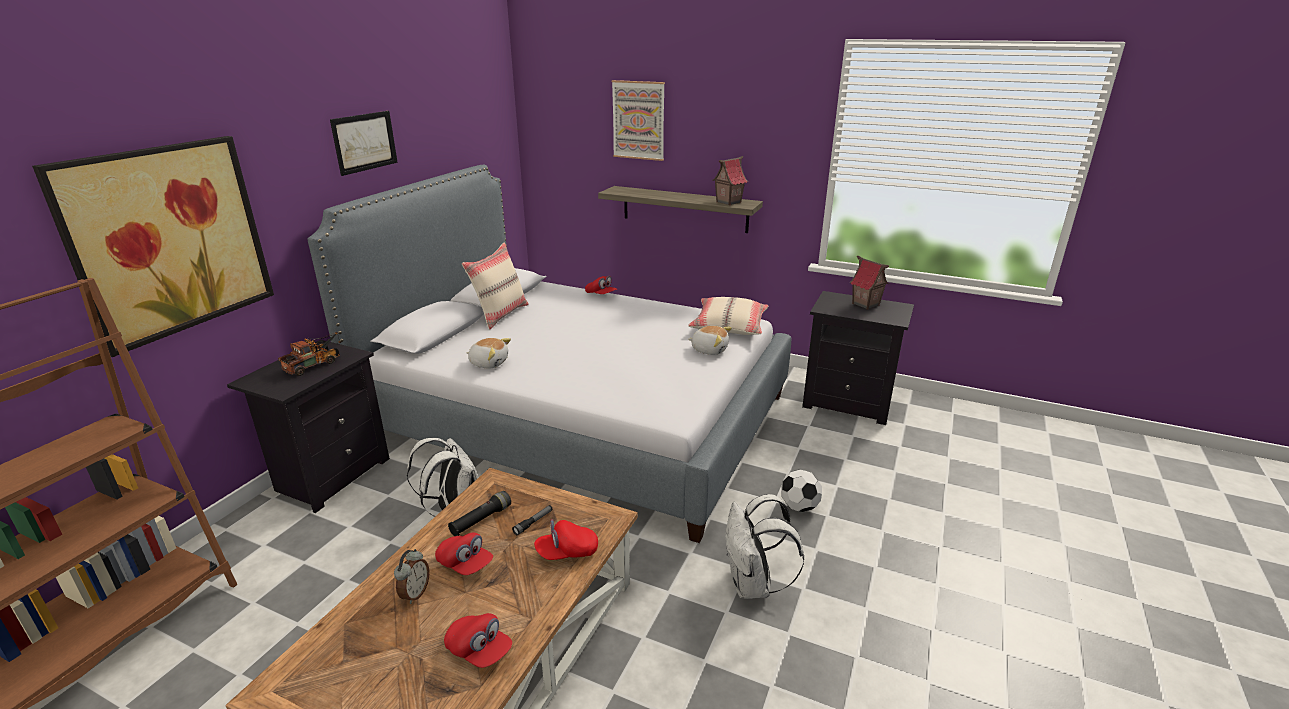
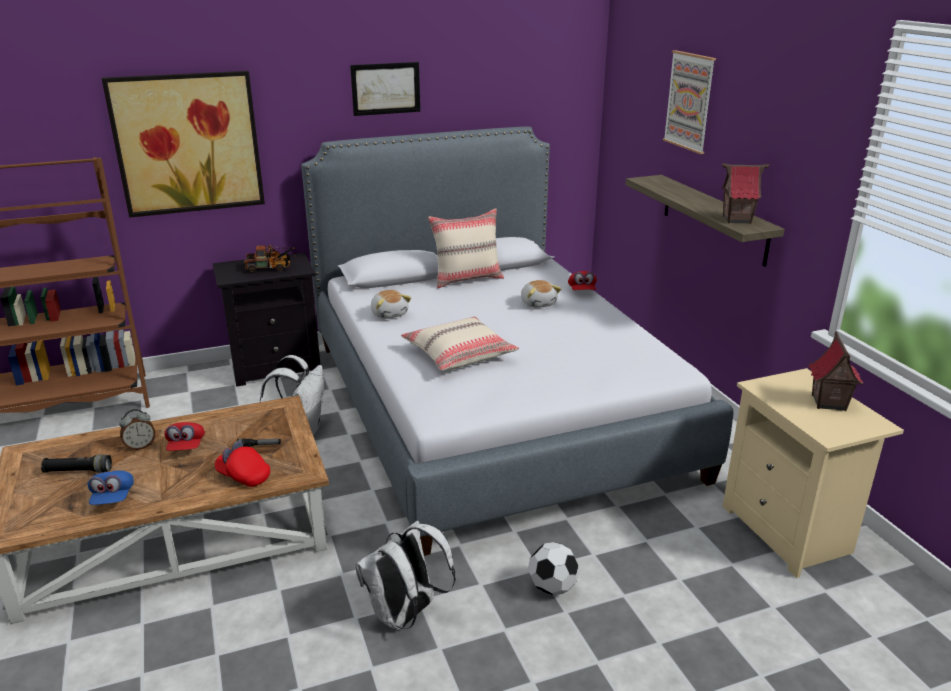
camera: 45 degrees right, 0 degrees up
red cap [444,613,512,668] -> blue cap [87,470,134,505]
black flashlight [448,491,511,536] -> black flashlight moved to [41,454,112,473]
beige pillow [688,297,768,335] -> beige pillow moved to [401,317,519,371]
plush toy [688,326,732,355] -> plush toy moved to [521,280,562,308]
black nightstand [802,291,914,425] -> beige nightstand [723,368,904,578]

